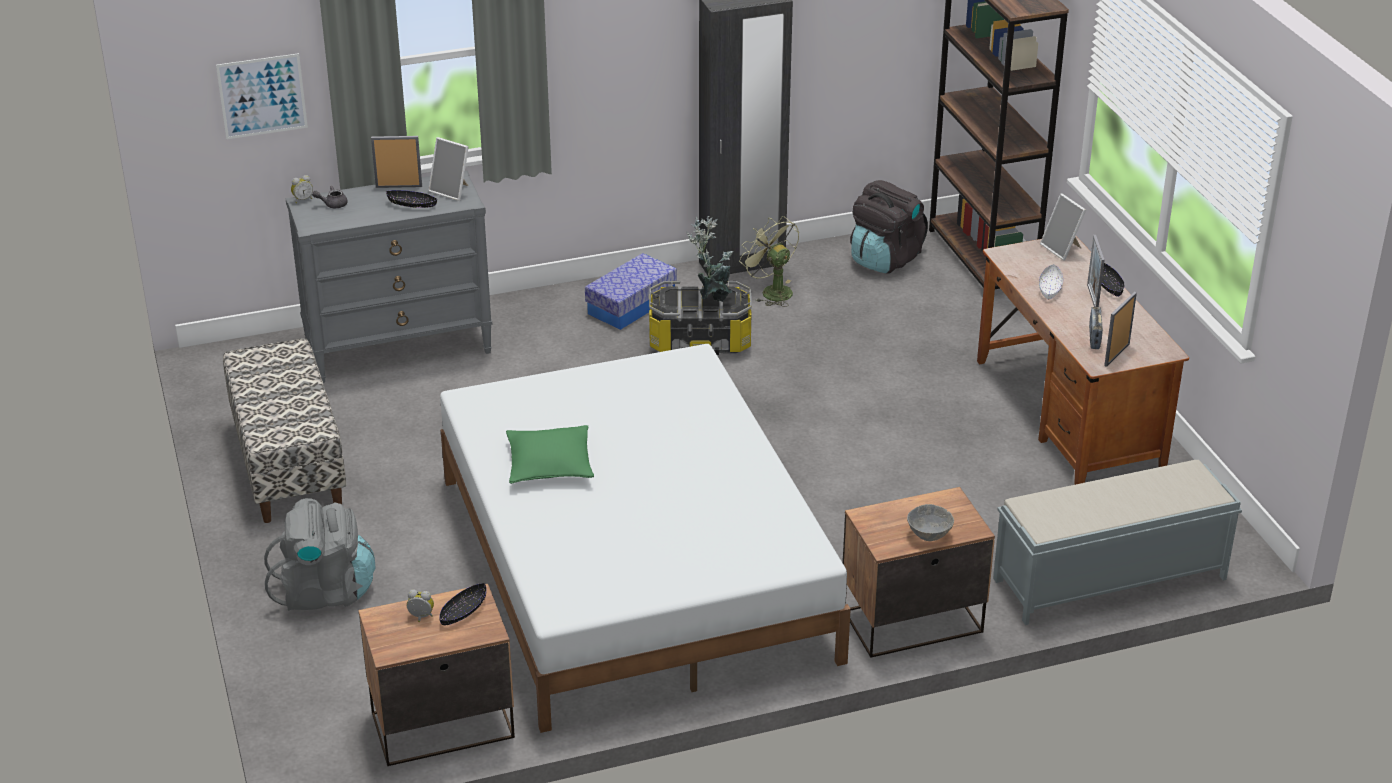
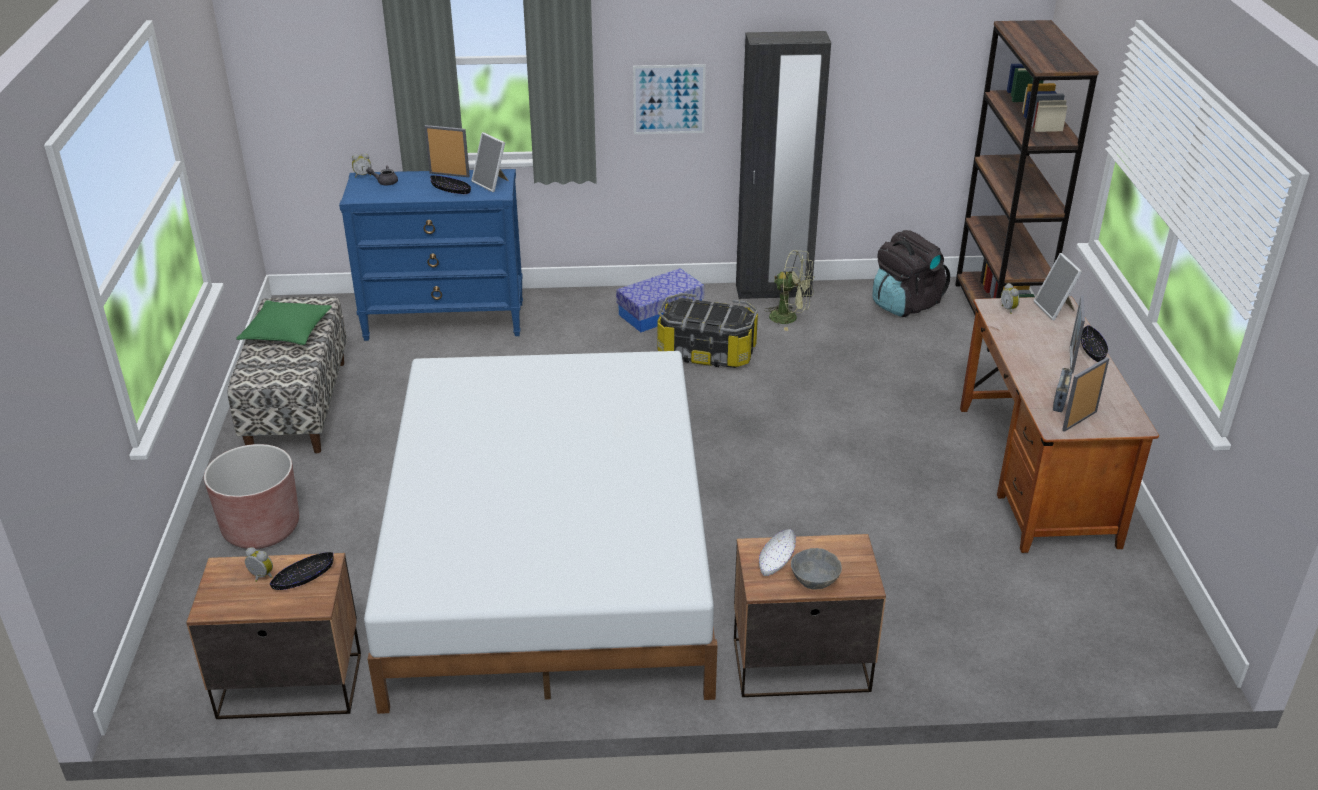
camera: 15 degrees right, 0 degrees up
picture [216,53,308,139] -> picture moved to [633,64,706,134]
grey backpack [264,498,375,611] -> brown planter [204,444,299,549]
grey dresser [285,170,493,383] -> blue dresser [339,169,523,341]
green pillow [506,425,594,484] -> green pillow moved to [237,300,331,345]
potted plant [686,216,733,302] -> none
green fan [739,216,799,307] -> green fan turned 135 degrees clockwise [764,250,814,331]
grey bench [993,460,1242,625] -> none
white bowl [1039,264,1063,300] -> white bowl moved to [759,529,796,576]
none -> alarm clock [1001,283,1020,314]

